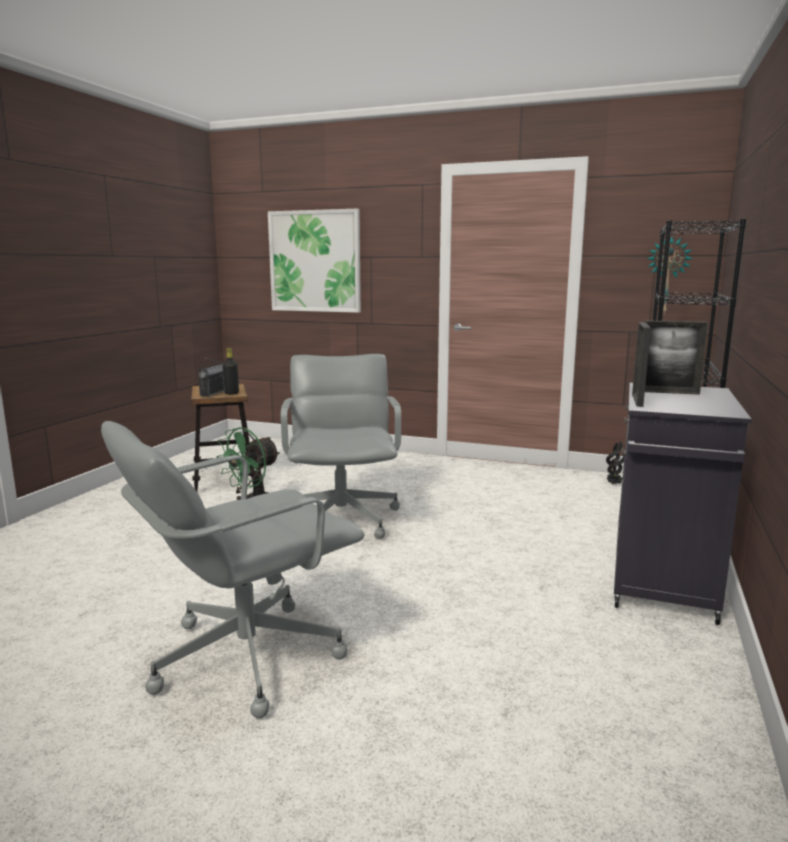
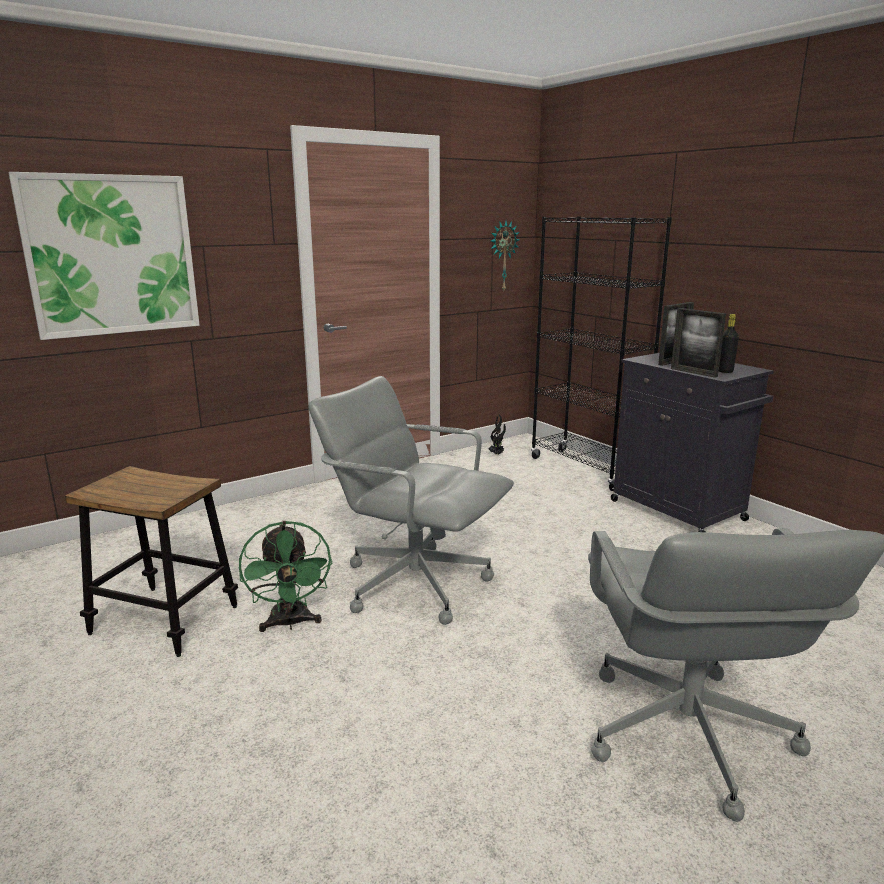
camera: 55 degrees left, 5 degrees up
radio [198,357,225,397] -> none
black bottle [223,348,239,394] -> black bottle moved to [719,314,739,373]

